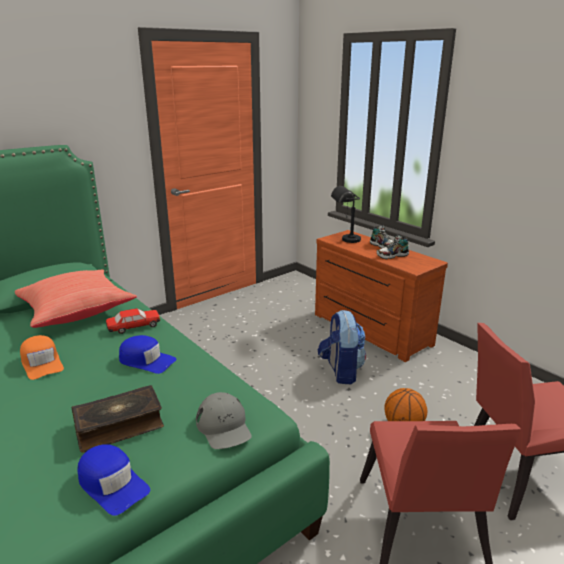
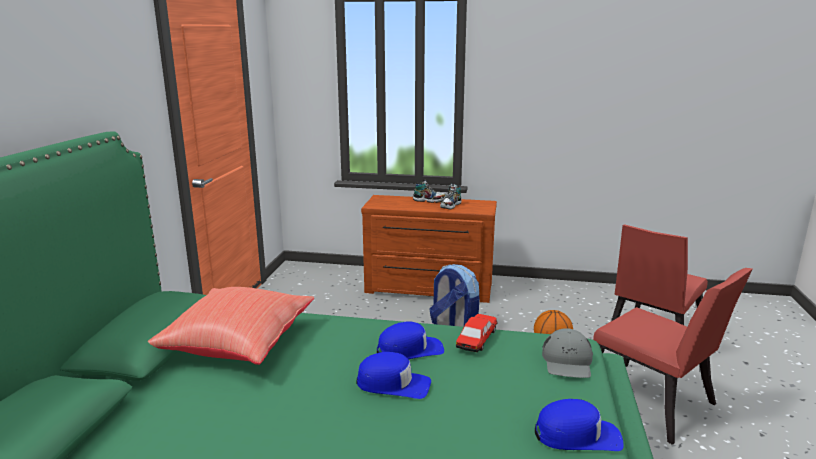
camera: 40 degrees left, 5 degrees down
orange cap [20,335,64,380] -> none
book [72,385,164,453] -> none
toy car [106,308,160,334] -> toy car moved to [456,314,497,352]
grey cap [196,392,252,449] -> grey cap turned 75 degrees clockwise [542,328,593,378]
black table lamp [331,186,361,243] -> none
none -> blue cap [356,352,431,399]

